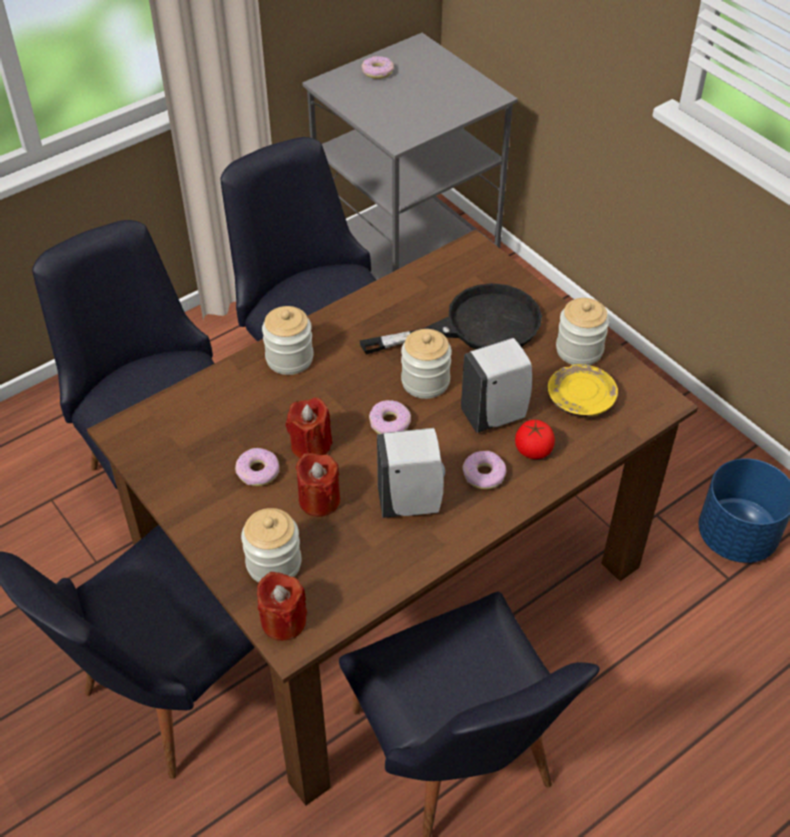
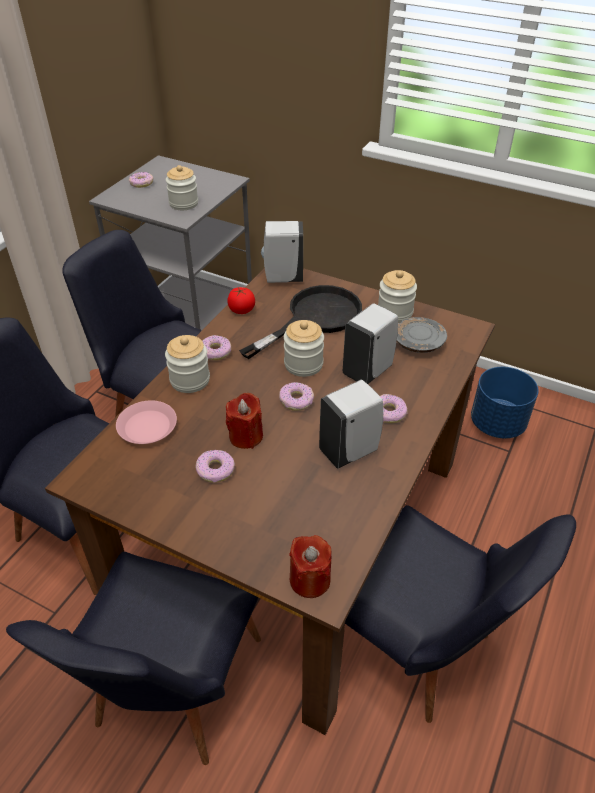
camera: 25 degrees left, 5 degrees down
jar [241,508,302,583] -> jar moved to [166,165,198,210]
red candle [296,453,340,517] -> none
tomato [515,420,555,459] -> tomato moved to [227,287,255,314]
yellow plate [548,364,618,417] -> grey plate [397,317,447,353]
none -> pink plate [116,400,177,444]
none -> donut [202,335,231,360]
none -> white soap dispenser [261,221,303,283]

